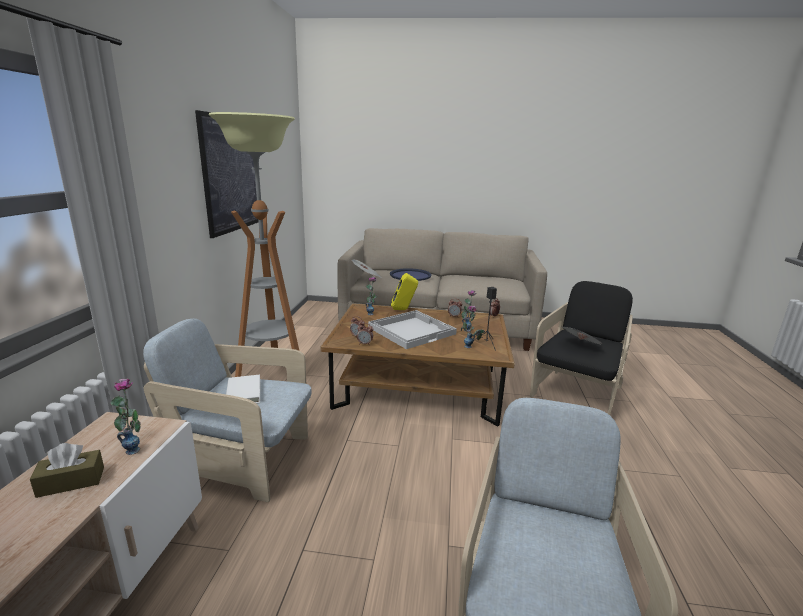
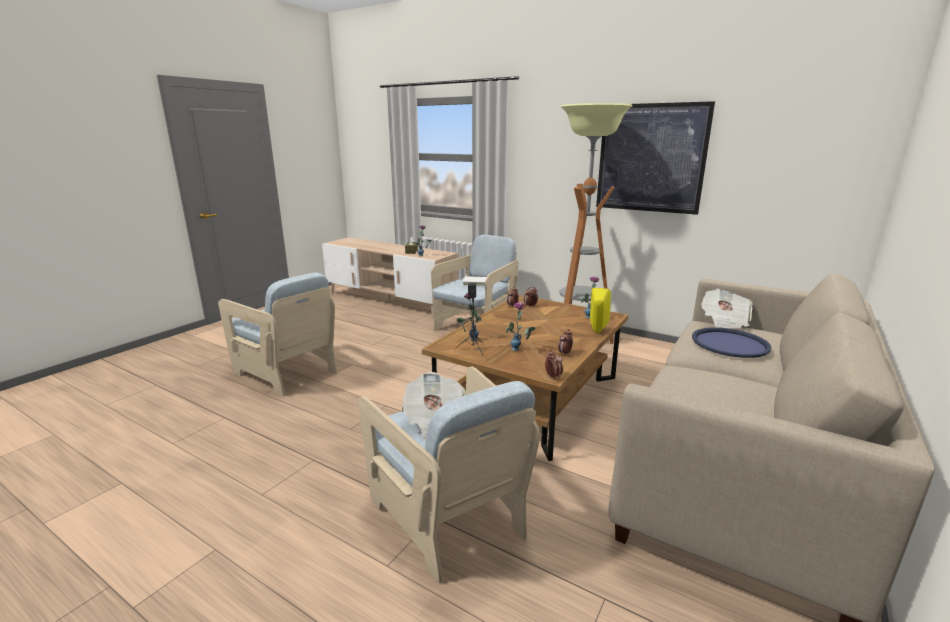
camera: 115 degrees right, 0 degrees up
white tray [368,310,457,349] -> none
black armchair [530,281,633,415] -> beige armchair [358,366,540,583]

